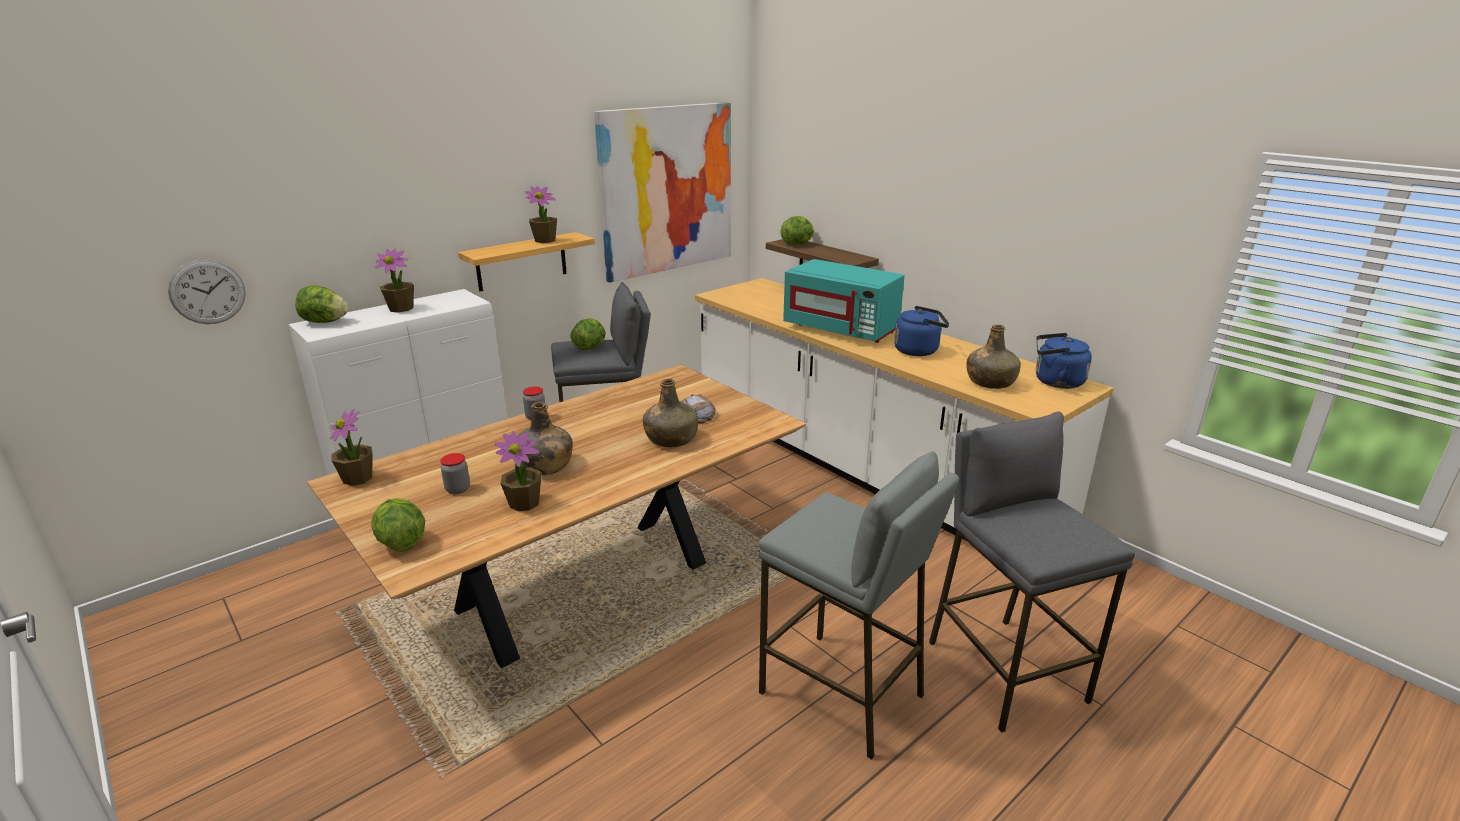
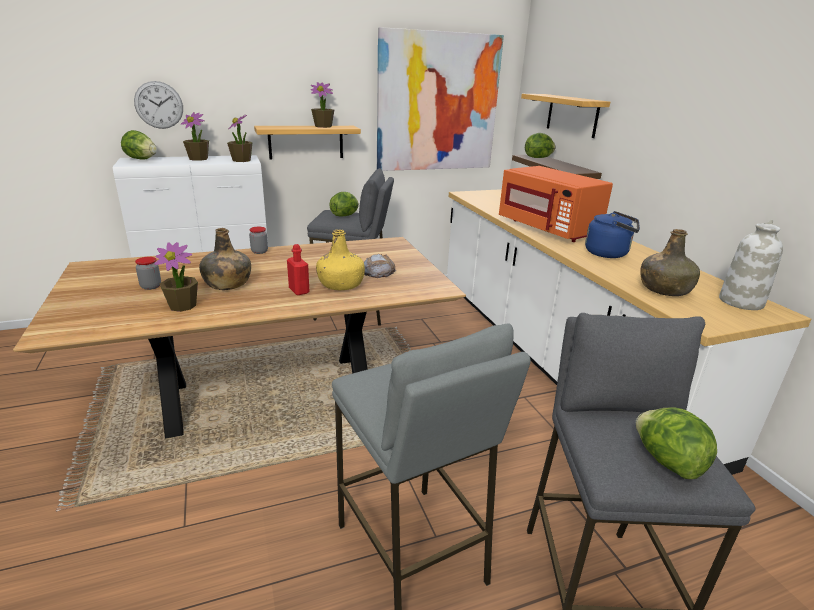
camera: 20 degrees right, 0 degrees up
wall clock [168,260,246,324] -> wall clock moved to [134,81,183,129]
potted plant [330,409,372,486] -> potted plant moved to [227,115,253,162]
lettuce [372,498,425,552] -> lettuce moved to [636,407,717,479]
green bottle [643,379,698,447] -> yellow bottle [316,229,365,290]
turquoise microwave [783,259,904,343] -> orange microwave [499,166,613,242]
blue kettle [1036,333,1092,389] -> white vase [719,220,783,310]
none -> red bottle [287,244,310,295]
none -> shelf [521,94,610,138]

